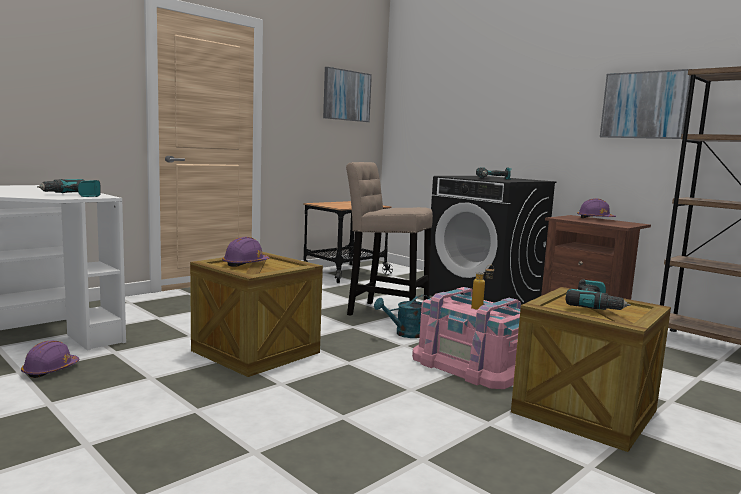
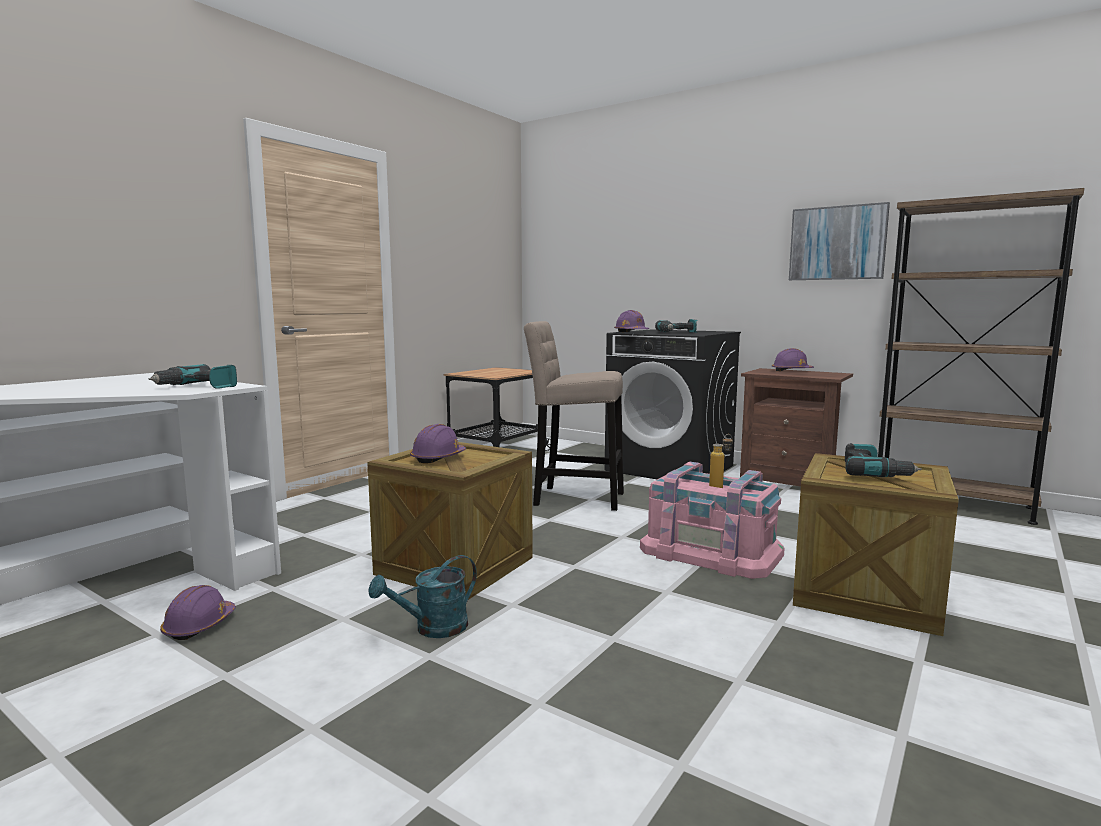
camera: 10 degrees left, 0 degrees up
picture [323,67,372,122] -> none
turquoise watering can [374,295,430,338] -> turquoise watering can moved to [368,555,477,638]
none -> purple hard hat [614,310,649,332]

